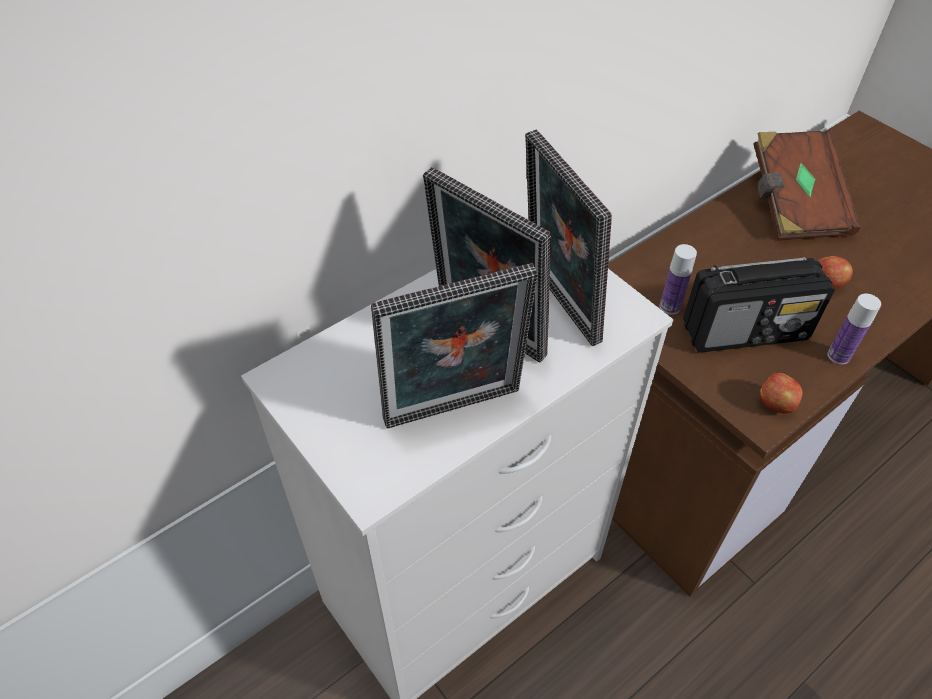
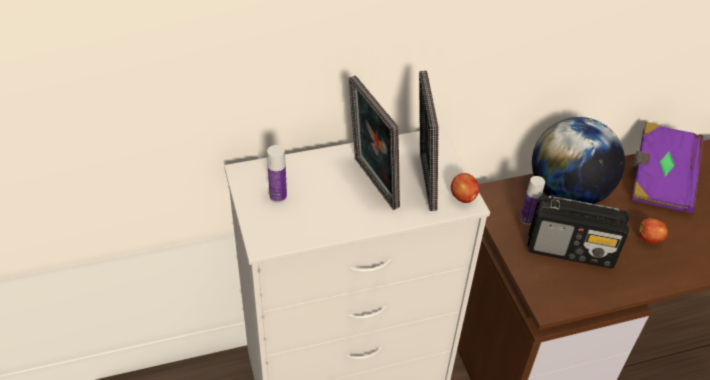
camera: 20 degrees right, 5 degrees down
picture frame [371,263,538,429] -> none
brown book [753,130,860,241] -> purple book [631,122,704,213]
apple [760,373,803,414] -> apple moved to [451,173,479,203]
bottle [827,294,881,365] -> bottle moved to [267,145,287,203]
none -> globe [532,117,625,204]

